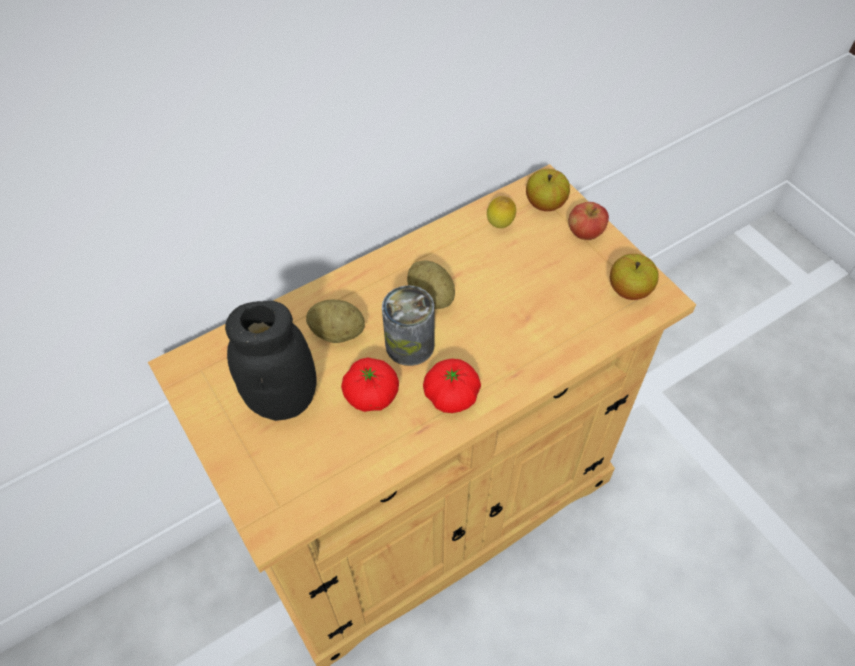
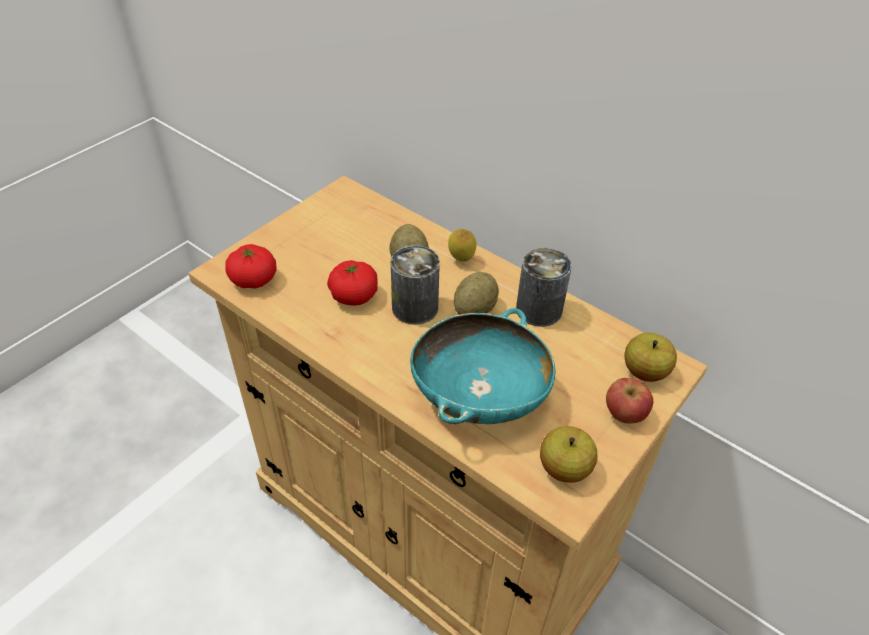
camera: 70 degrees right, 10 degrees down
black jar [225,301,317,421] -> none
tomato [423,359,481,413] -> tomato moved to [225,244,277,289]
lemon [487,196,516,228] -> lemon moved to [448,229,477,262]
none -> turquoise bowl [410,308,555,424]
none -> can [516,248,572,327]

